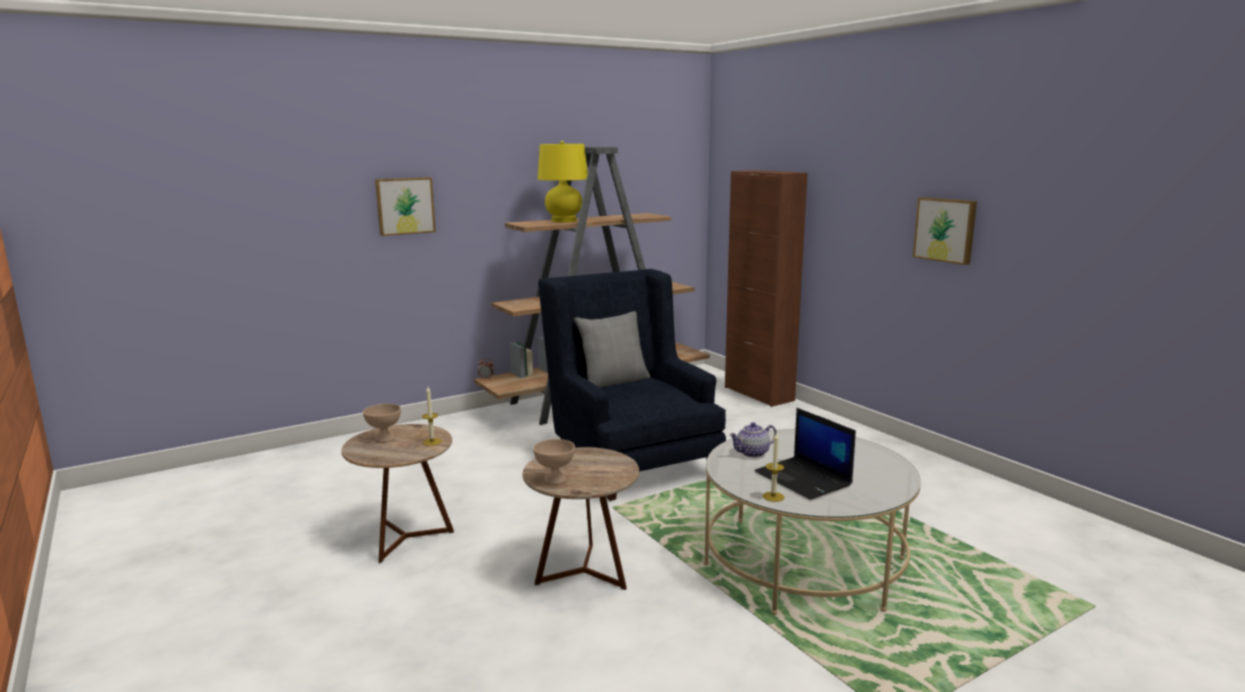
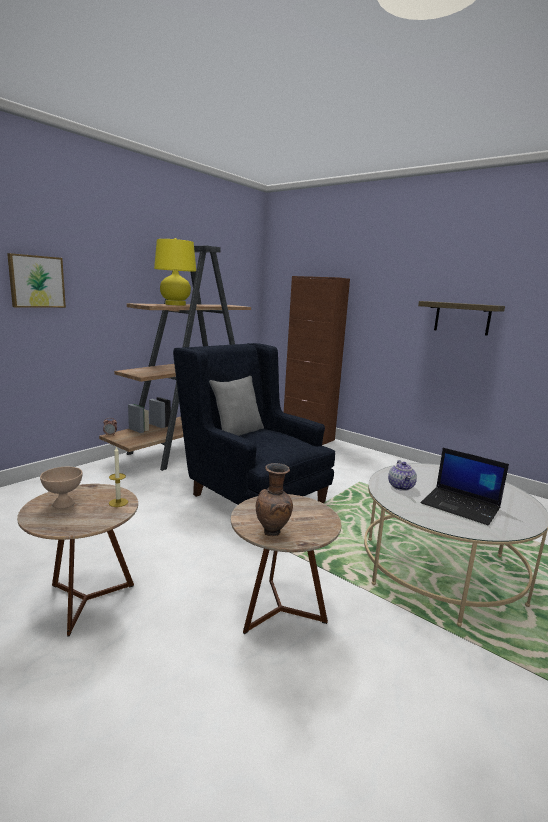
camera: 20 degrees left, 0 degrees up
beige bowl [533,439,575,485] -> brown vase [256,463,293,536]
teapot [729,422,777,458] -> teapot turned 45 degrees counterclockwise [388,460,417,491]
candle [763,432,784,502] -> none
picture [913,197,977,265] -> shelf [418,301,505,336]

